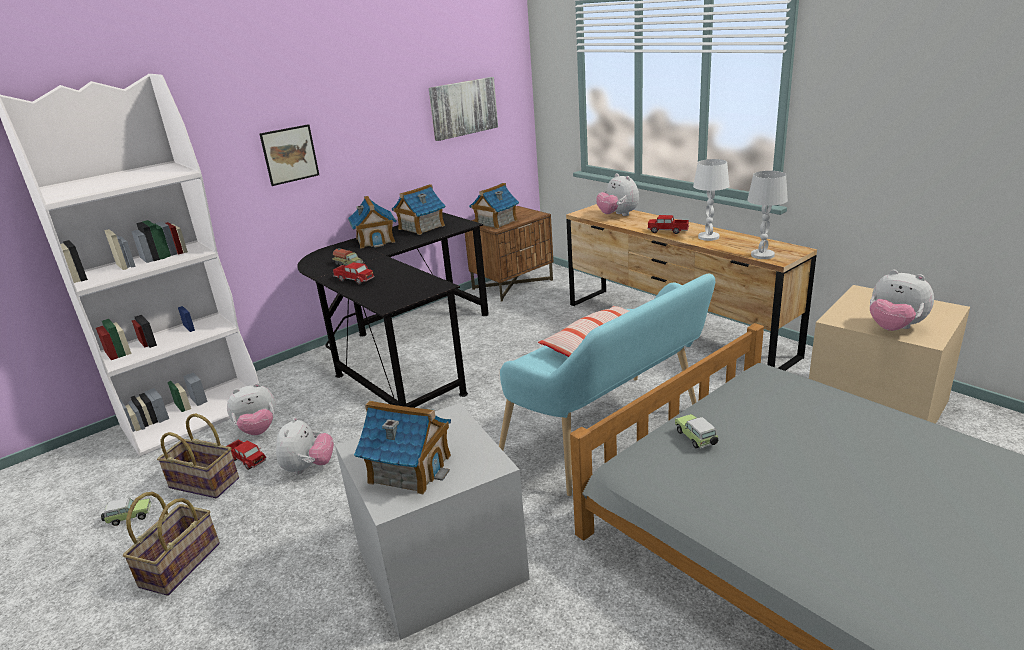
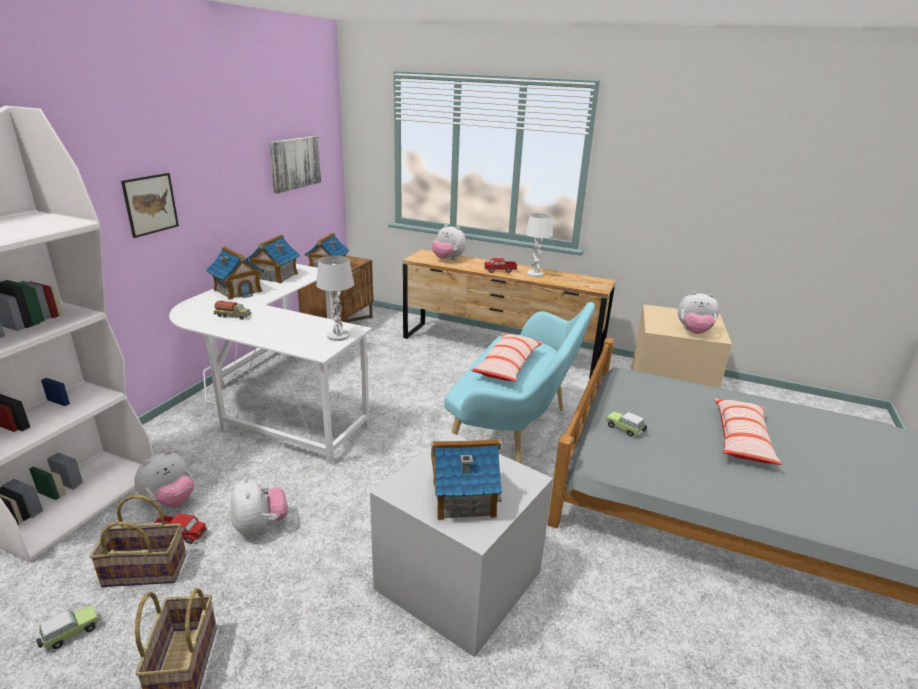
camera: 30 degrees left, 0 degrees up
black desk [297,212,489,408] -> white desk [169,264,372,466]
toy truck [333,262,374,285] -> none
white table lamp [747,171,788,259] -> white table lamp moved to [316,256,354,341]
none -> pillow [714,398,782,465]

